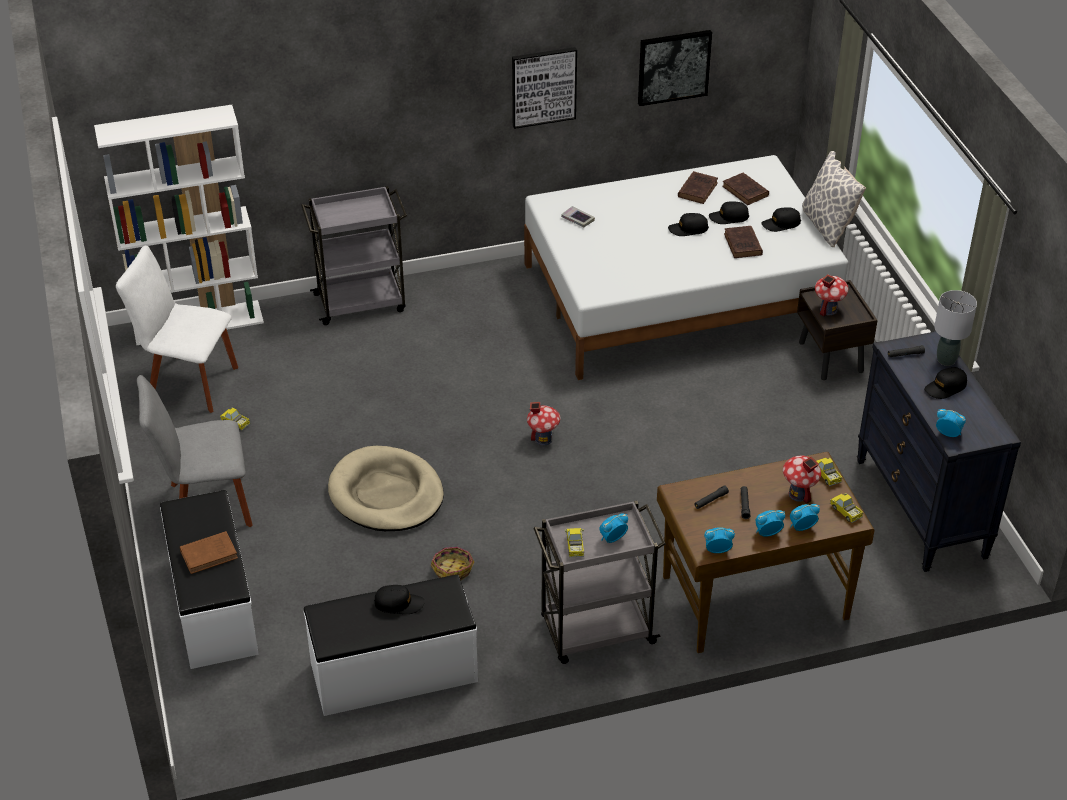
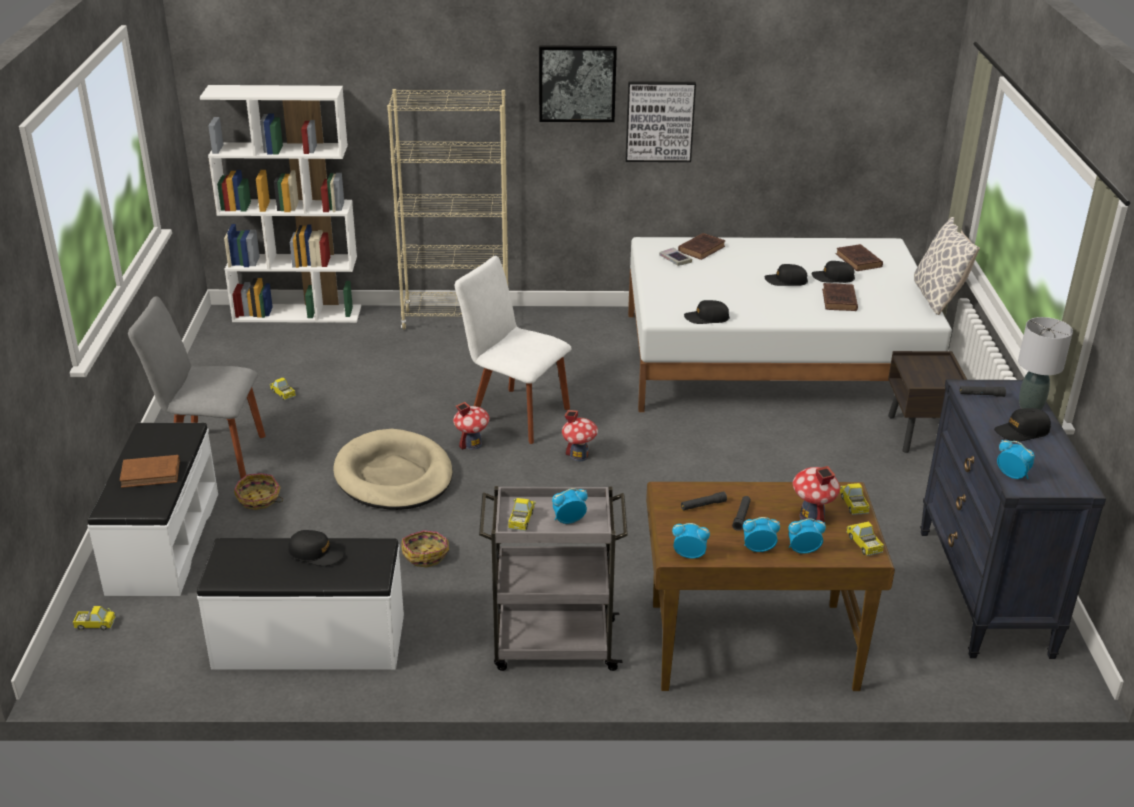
camera: 15 degrees right, 10 degrees down
white chair [116,245,238,413] -> white chair moved to [455,256,572,444]
grey cart [301,186,407,325] -> beige bookcase [387,89,508,330]
picture [638,30,712,106] -> picture moved to [539,45,617,122]
brown book [678,171,718,204] -> brown book moved to [678,233,725,260]
black cap [761,207,801,232] -> black cap moved to [684,300,730,324]
toy house [815,274,848,317] -> toy house moved to [453,402,490,450]
none -> toy truck [73,606,116,630]
none -> basket [234,473,283,510]

